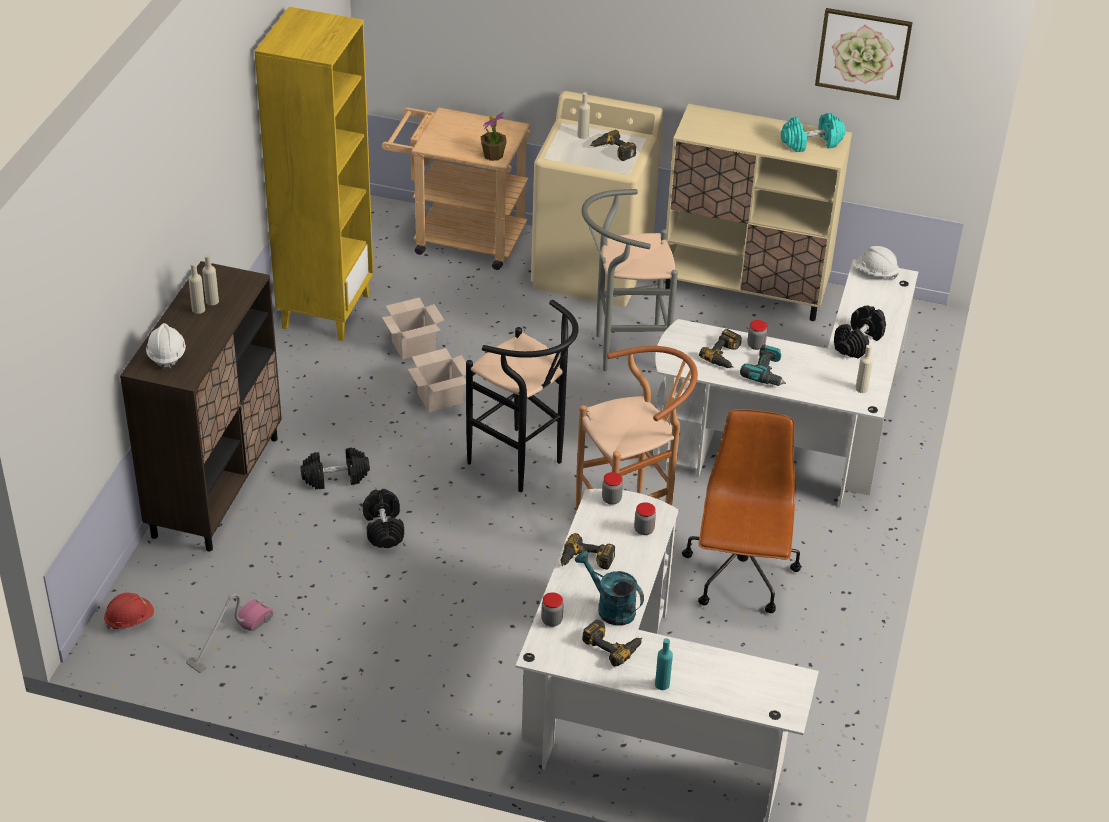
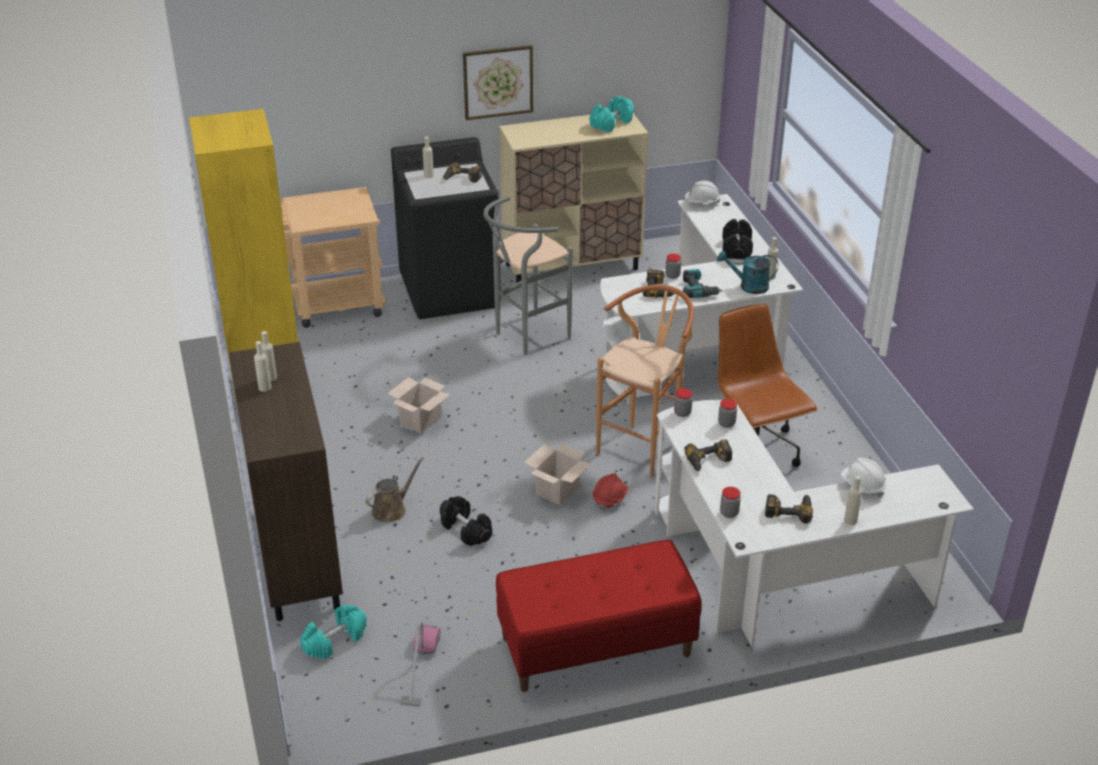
camera: 30 degrees left, 5 degrees down
red hard hat [104,593,154,630] -> red hard hat moved to [593,473,628,510]
white hard hat [146,323,186,370] -> white hard hat moved to [841,458,886,497]
black dumbbell [301,448,370,489] -> brown watering can [366,457,424,522]
cardboard box [382,297,445,359] -> cardboard box moved to [524,444,591,505]
black stool [466,300,579,492] -> none
potted plant [481,112,507,161] -> none
beige washing machine [531,91,663,306] -> black washing machine [391,137,501,319]
turquoise watering can [575,550,644,626] -> turquoise watering can moved to [717,251,778,294]
turquoise bottle [655,638,673,690] -> beige bottle [844,476,862,525]
picture [815,8,913,100] -> picture moved to [463,45,533,120]
none -> turquoise dumbbell [300,605,367,659]
none -> red bench [496,540,702,692]

